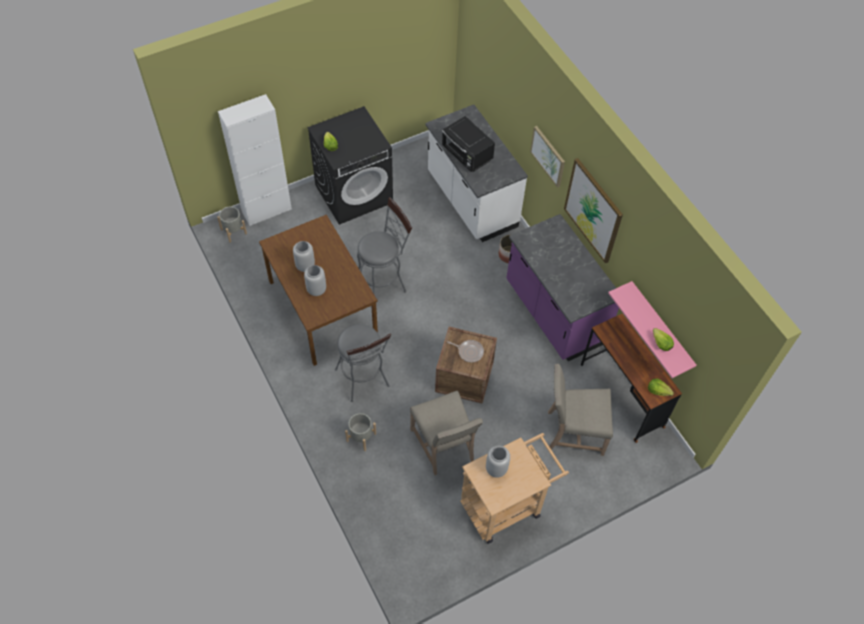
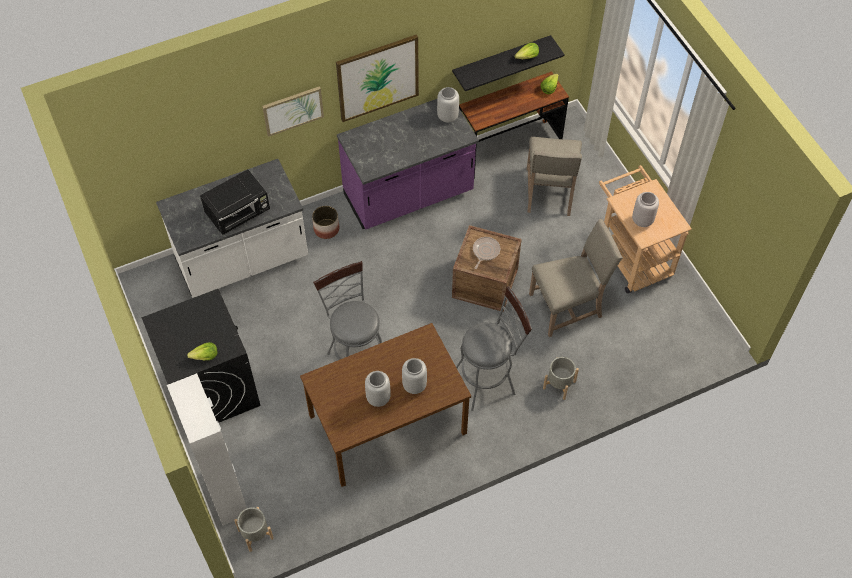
camera: 85 degrees left, 0 degrees up
pink shelf [608,281,697,378] -> black shelf [452,35,565,91]
none -> grey vase [437,87,459,123]

